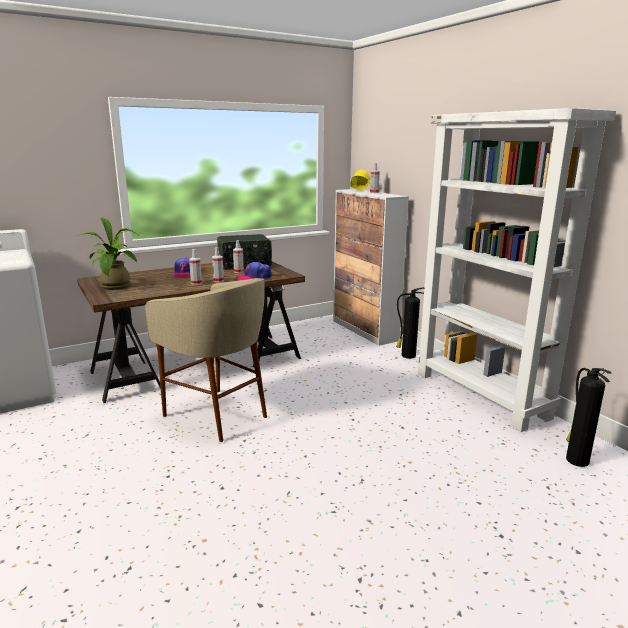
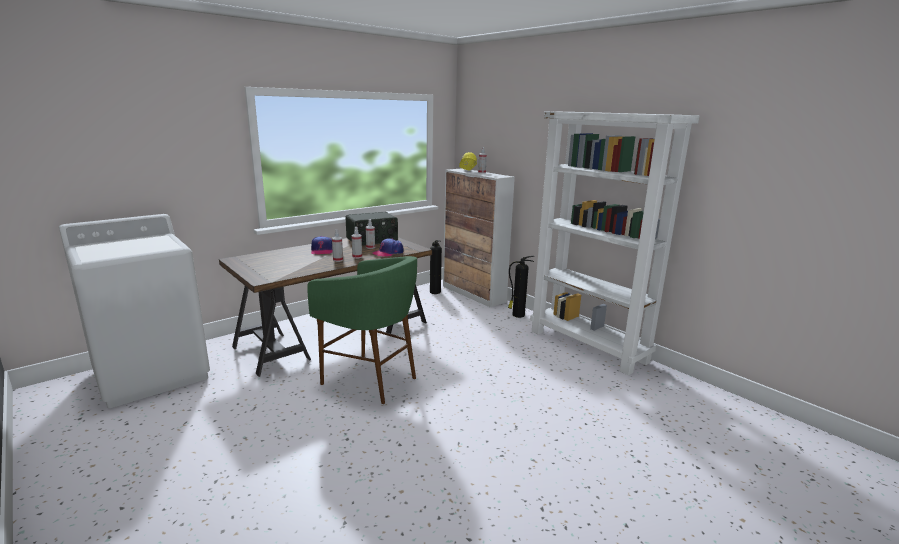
camera: 10 degrees left, 0 degrees up
potted plant [77,217,138,290] -> none
beige stool [145,278,267,442] -> green stool [307,256,417,404]
fire extinguisher [566,368,612,467] -> fire extinguisher moved to [430,240,442,294]

